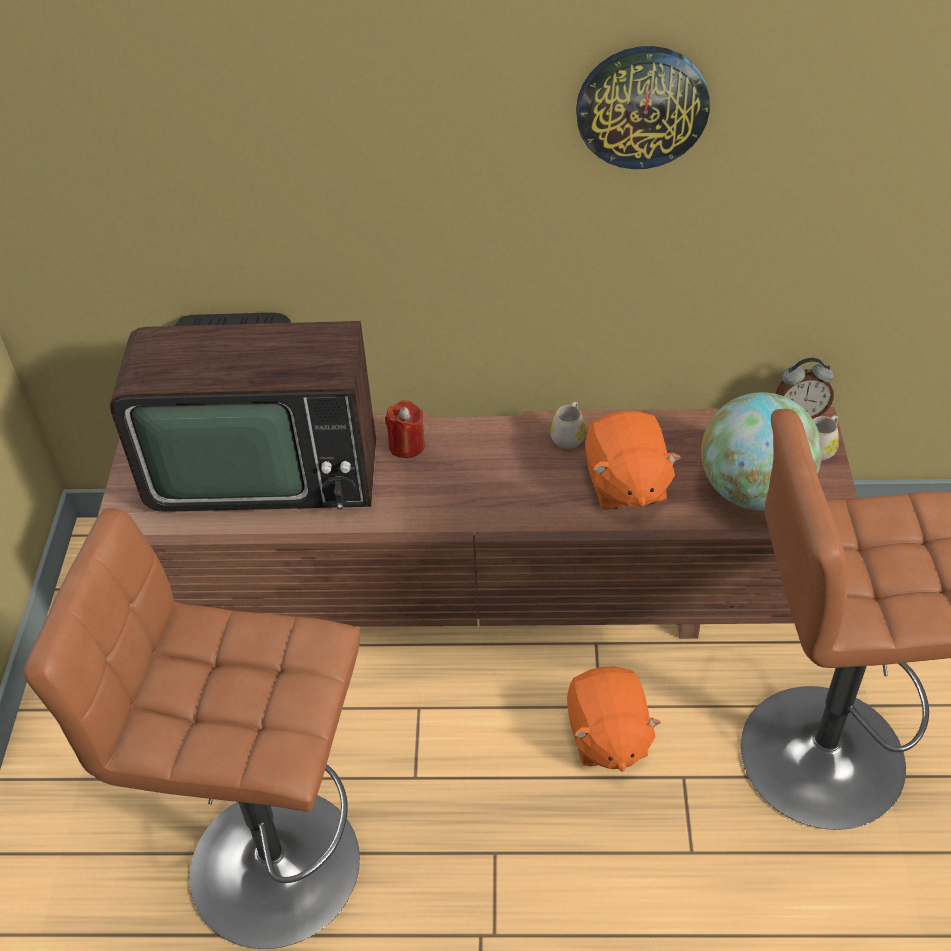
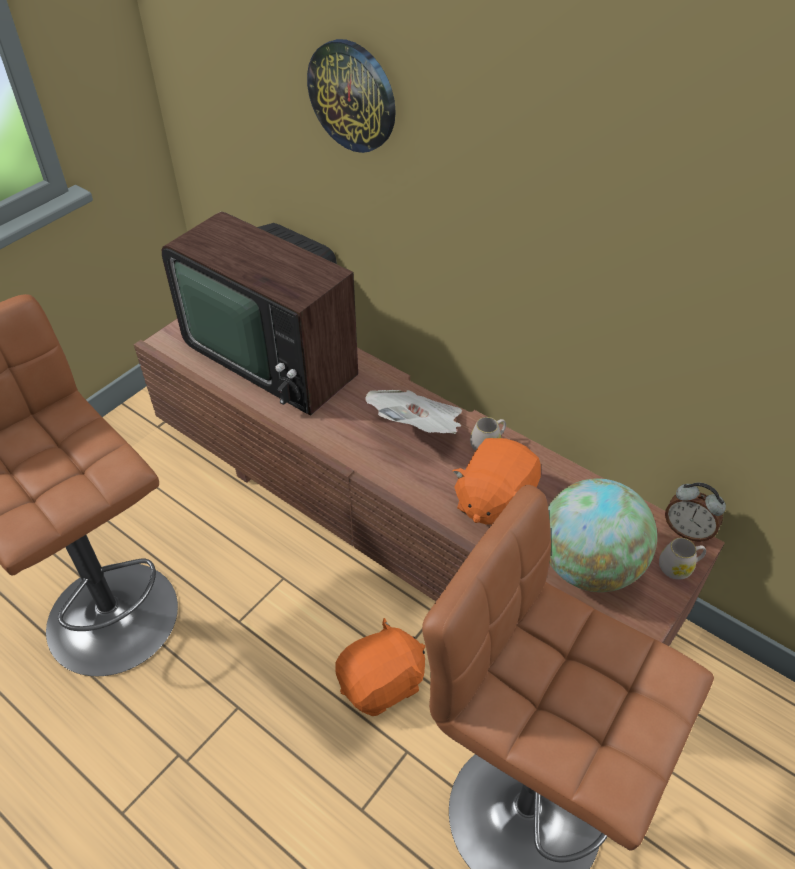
camera: 35 degrees right, 0 degrees up
red candle [385,400,425,458] -> none
orange plush toy [567,666,661,772] -> orange plush toy turned 150 degrees counterclockwise [335,618,425,716]
wall clock [576,46,710,169] -> wall clock moved to [307,39,396,153]
none -> newspaper [365,390,462,434]

